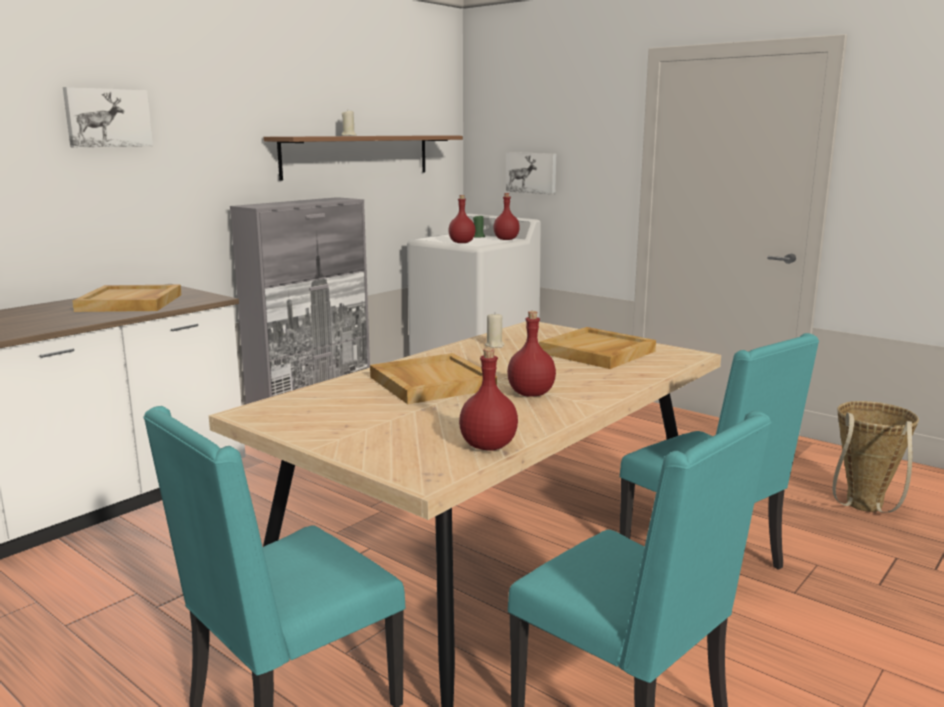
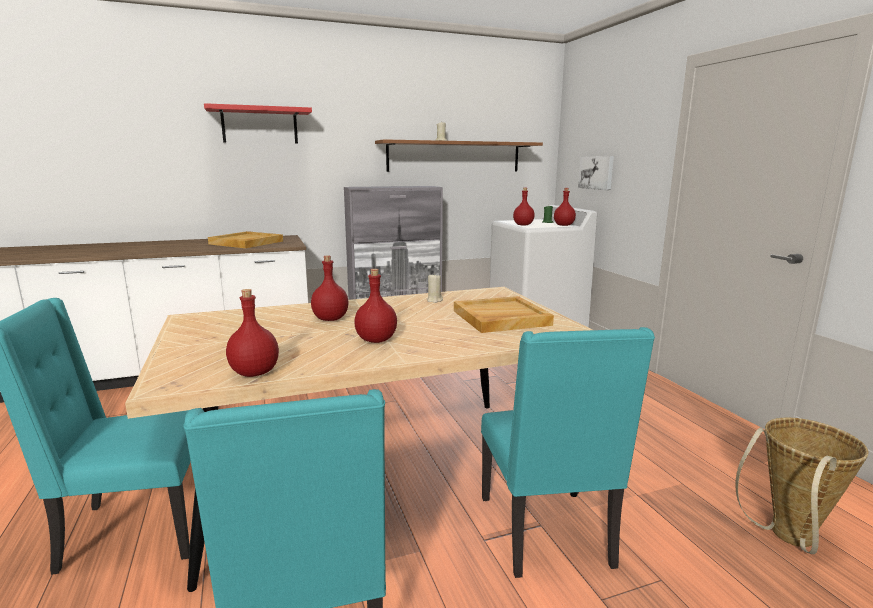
camera: 30 degrees right, 0 degrees up
picture [63,87,153,147] -> red shelf [204,103,312,144]
beige tray [370,353,497,404] -> red bottle [311,256,349,321]

